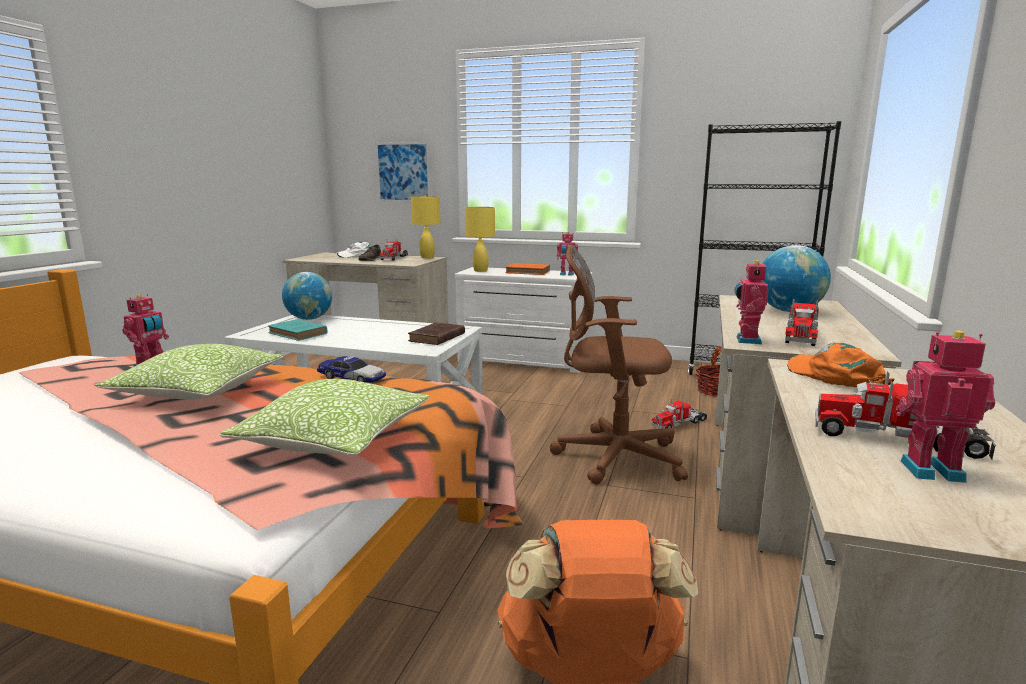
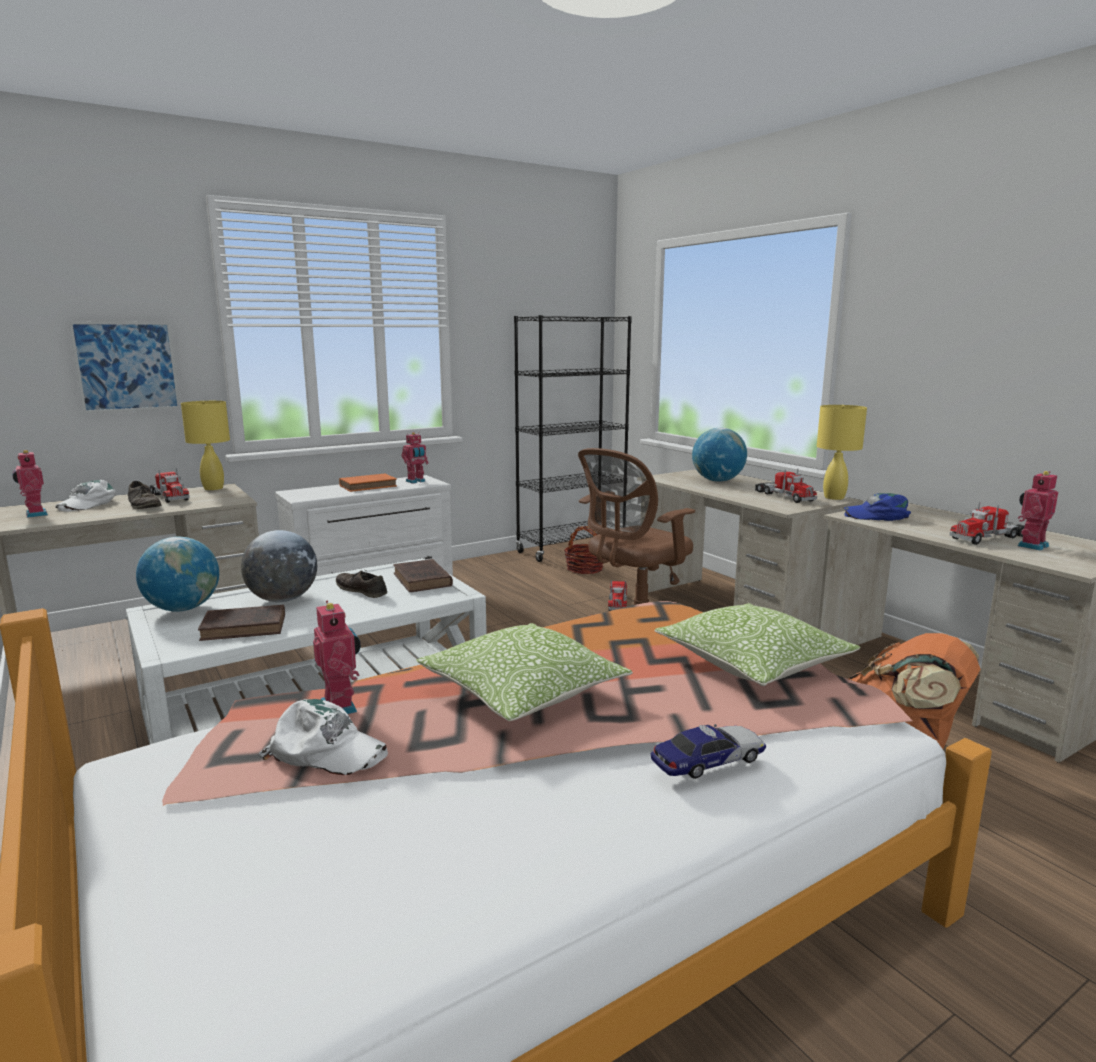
camera: 50 degrees left, 0 degrees up
turquoise book [268,319,327,341] -> brown book [198,605,285,641]
toy car [317,356,386,383] -> toy car moved to [651,724,766,779]
yellow table lamp [465,206,495,272] -> yellow table lamp moved to [817,405,867,500]
toy robot [735,260,769,344] -> toy robot moved to [12,450,48,518]
orange cap [787,343,895,387] -> blue cap [844,493,911,521]
none -> globe [241,530,317,602]
none -> white cap [259,699,388,775]
none -> brown shoe [336,570,387,598]

